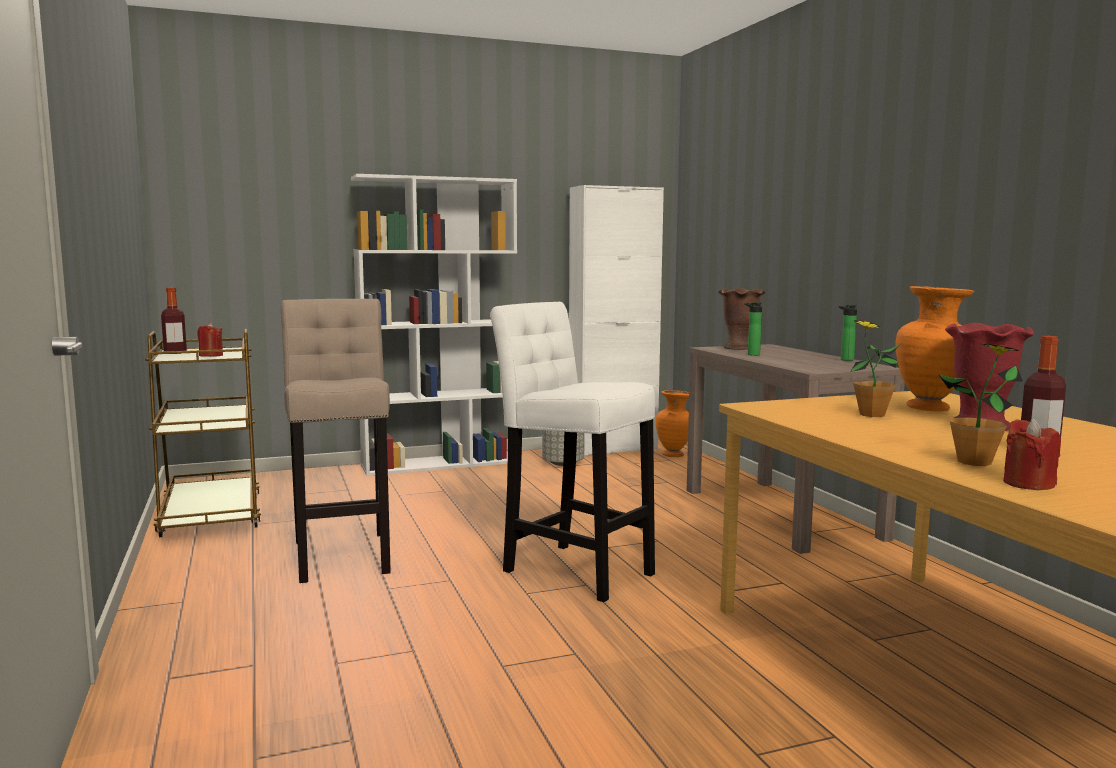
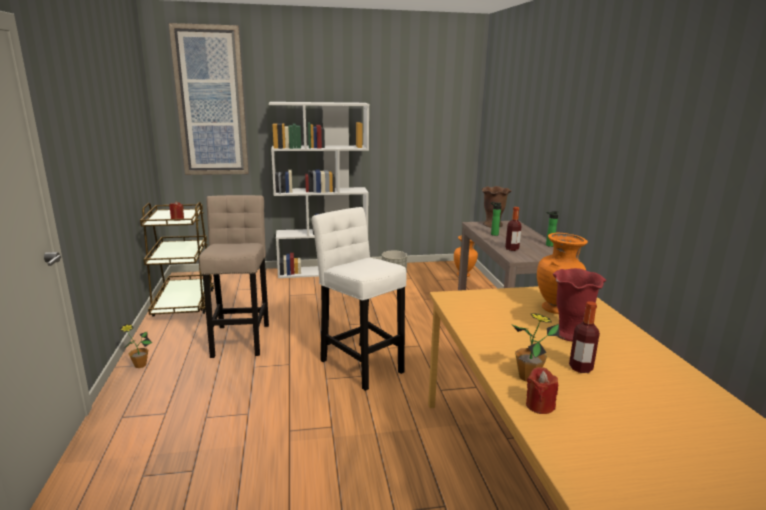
camera: 10 degrees right, 10 degrees up
bottle [161,287,187,354] -> bottle moved to [505,207,522,251]
white cabinet [569,185,664,455] -> none
potted plant [851,320,900,417] -> potted plant moved to [120,324,152,368]
none -> picture [169,23,249,175]

